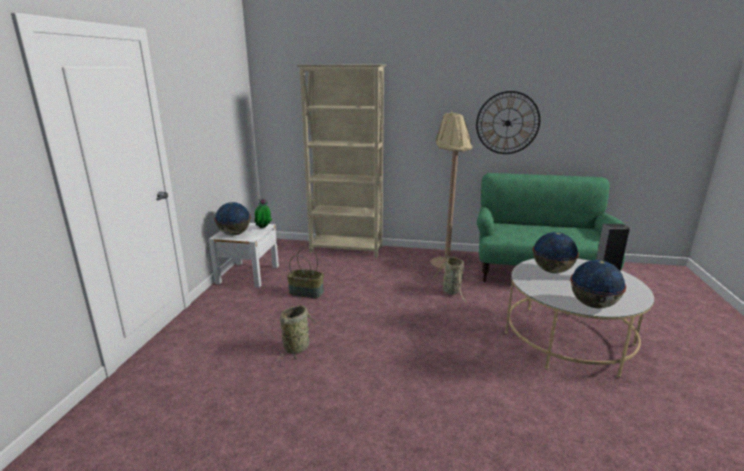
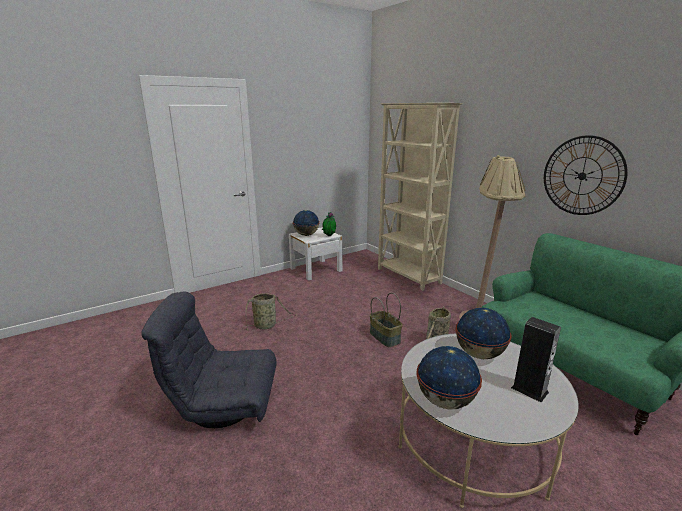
camera: 45 degrees right, 0 degrees up
basket [287,248,324,298] -> basket moved to [370,293,403,347]
none -> grey armchair [141,292,277,428]

